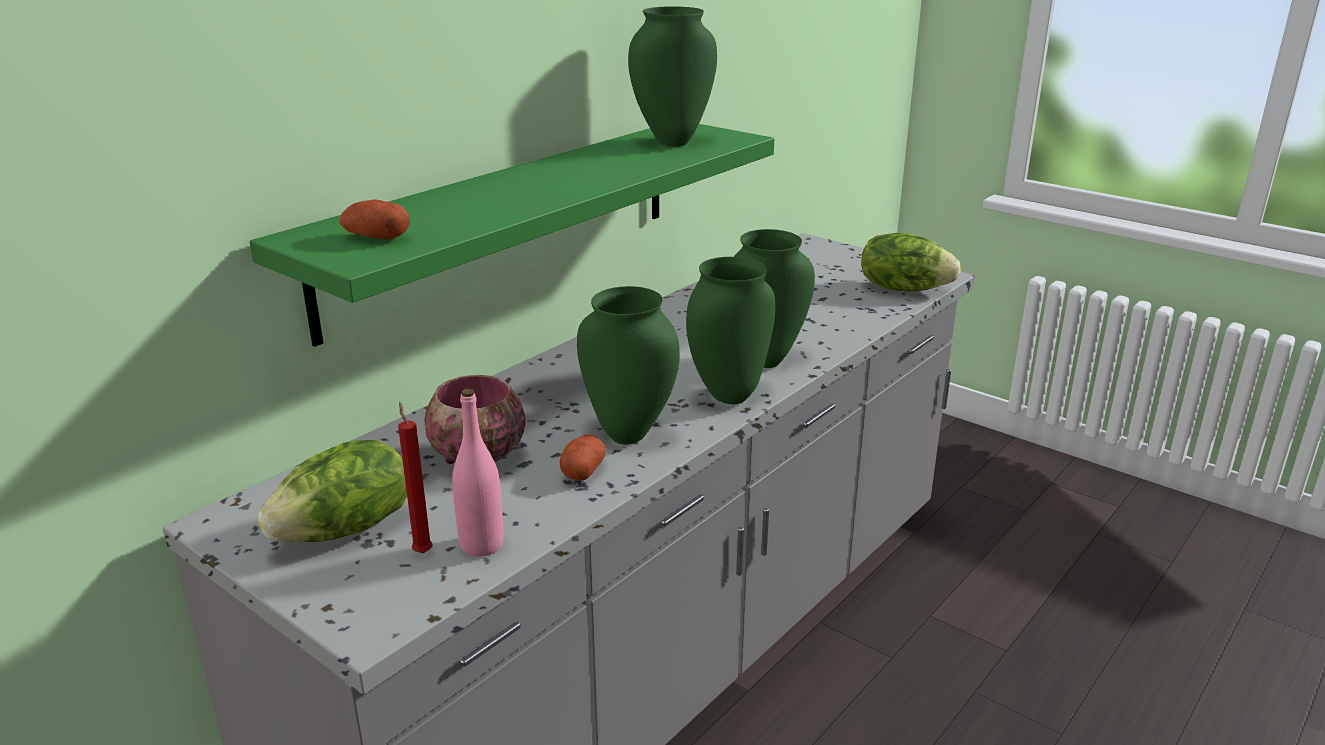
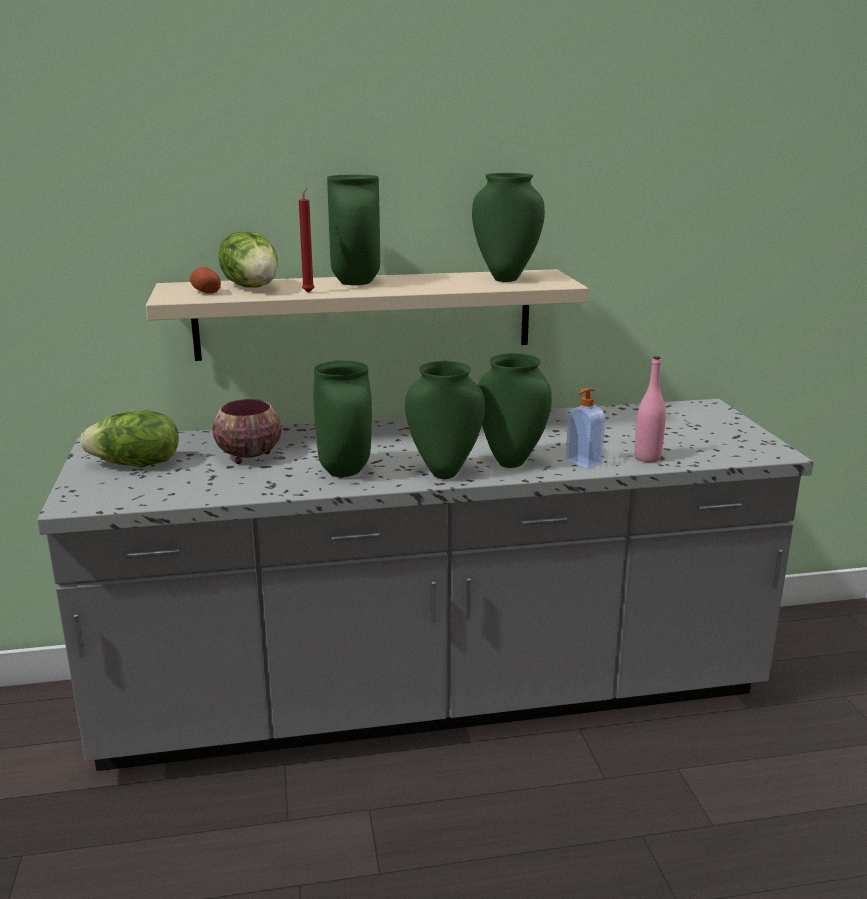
camera: 40 degrees right, 5 degrees down
green shelf [249,124,774,347] -> beige shelf [146,269,589,361]
red candle [398,402,433,553] -> red candle moved to [299,188,314,293]
pink bottle [452,389,503,557] -> pink bottle moved to [635,356,666,463]
potato [560,435,606,481] -> none
lettuce [861,233,961,291] -> lettuce moved to [219,231,278,288]
none -> green vase [327,175,380,285]
none -> soap dispenser [566,388,605,469]

